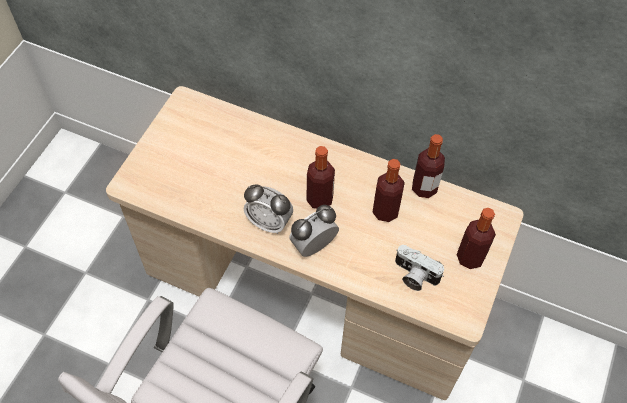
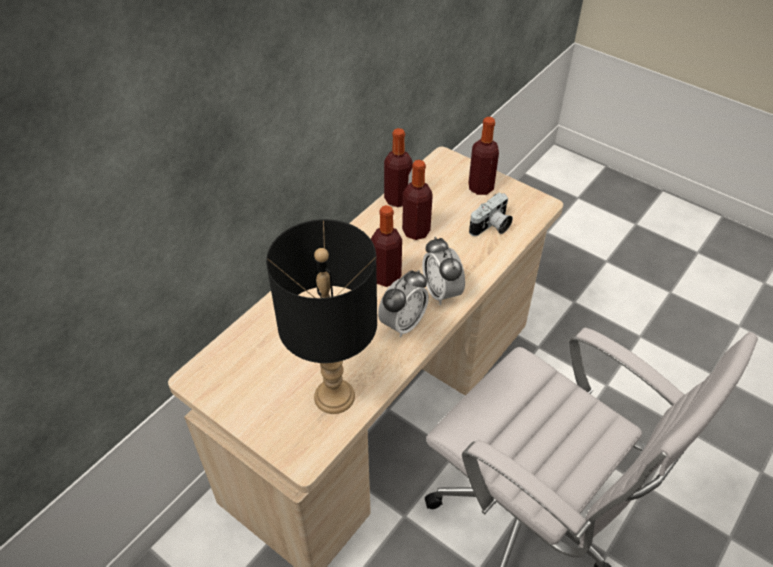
camera: 75 degrees left, 10 degrees down
none -> black table lamp [266,219,377,414]

